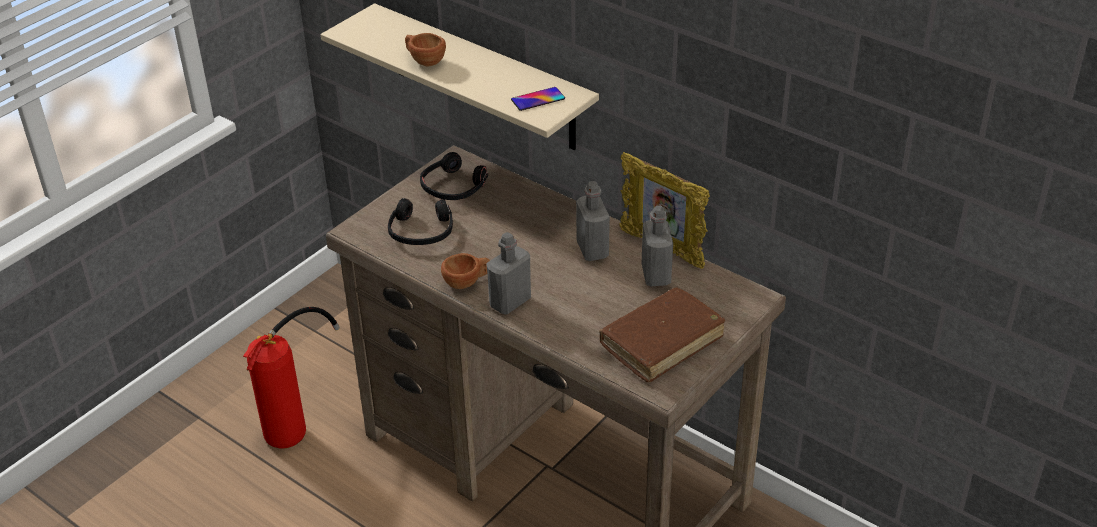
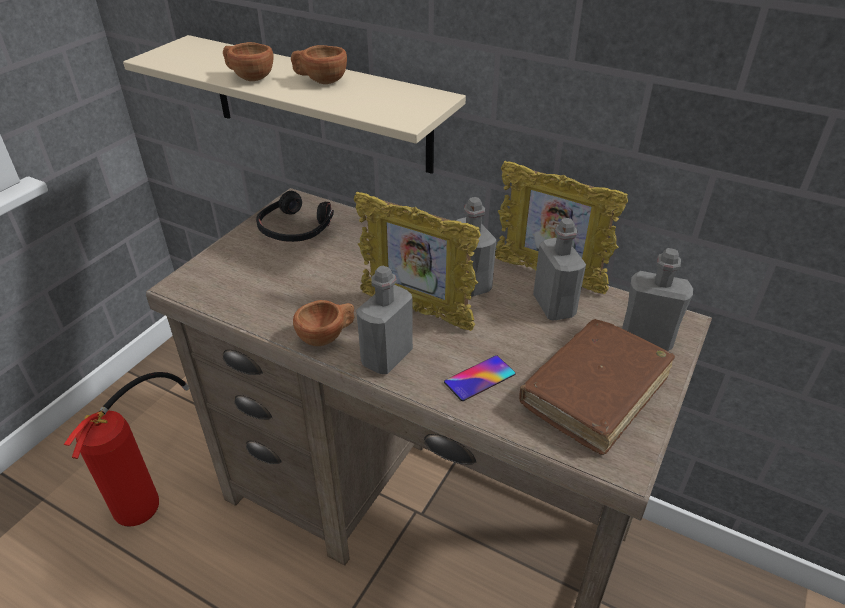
camera: 10 degrees left, 0 degrees up
black headphones [388,198,453,245] -> none
phone [511,87,565,111] -> phone moved to [444,355,516,401]
none -> brown cup [291,45,347,84]
none -> picture frame [354,192,481,331]
none -> grey bottle [622,248,693,351]

